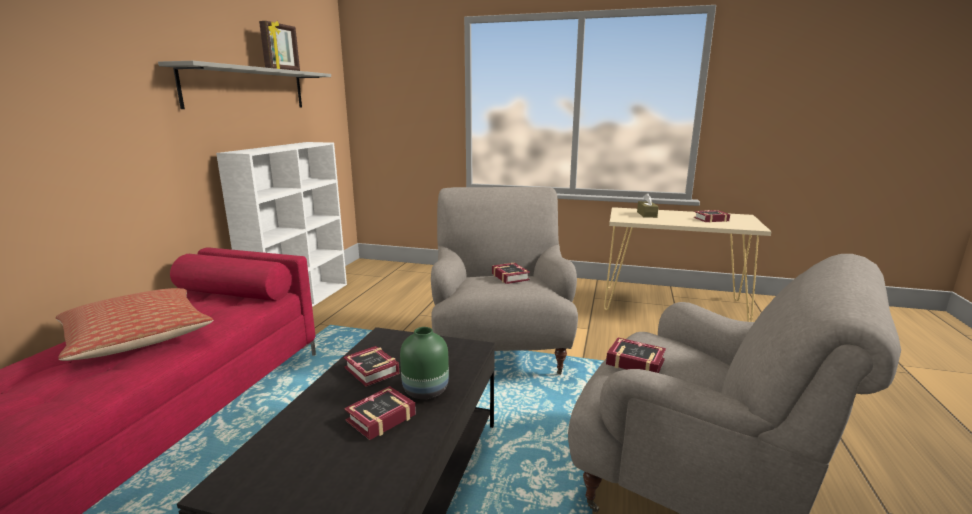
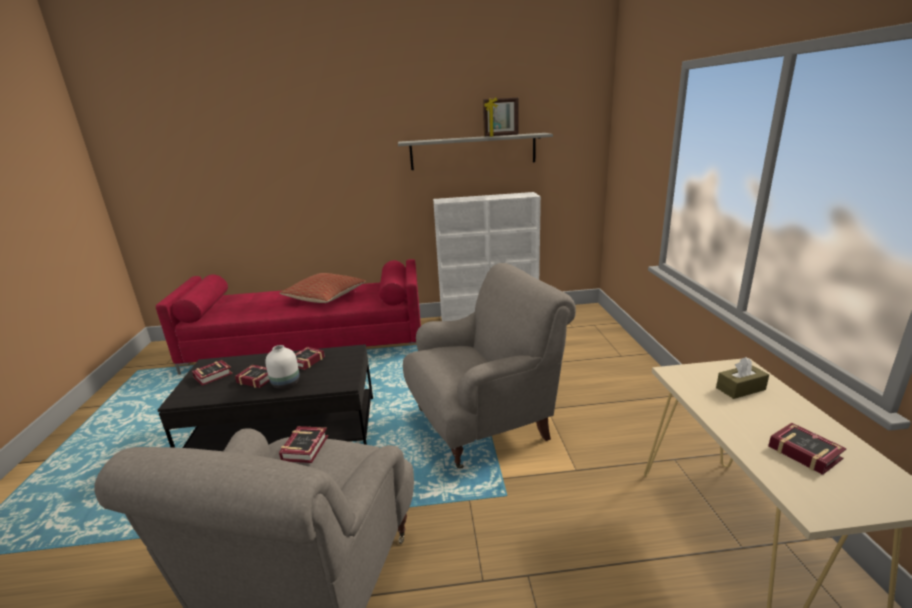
camera: 70 degrees right, 5 degrees up
green vase [400,327,449,399] -> white vase [265,345,300,389]
book [492,262,530,284] -> book moved to [192,360,233,386]

